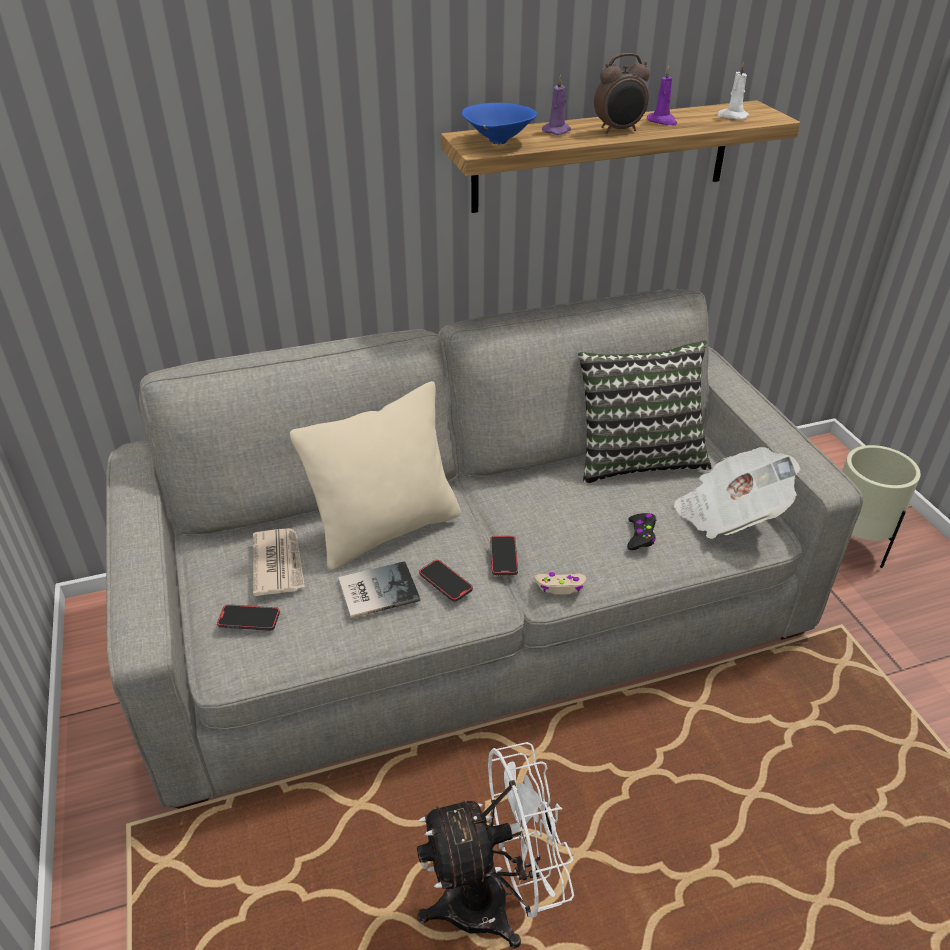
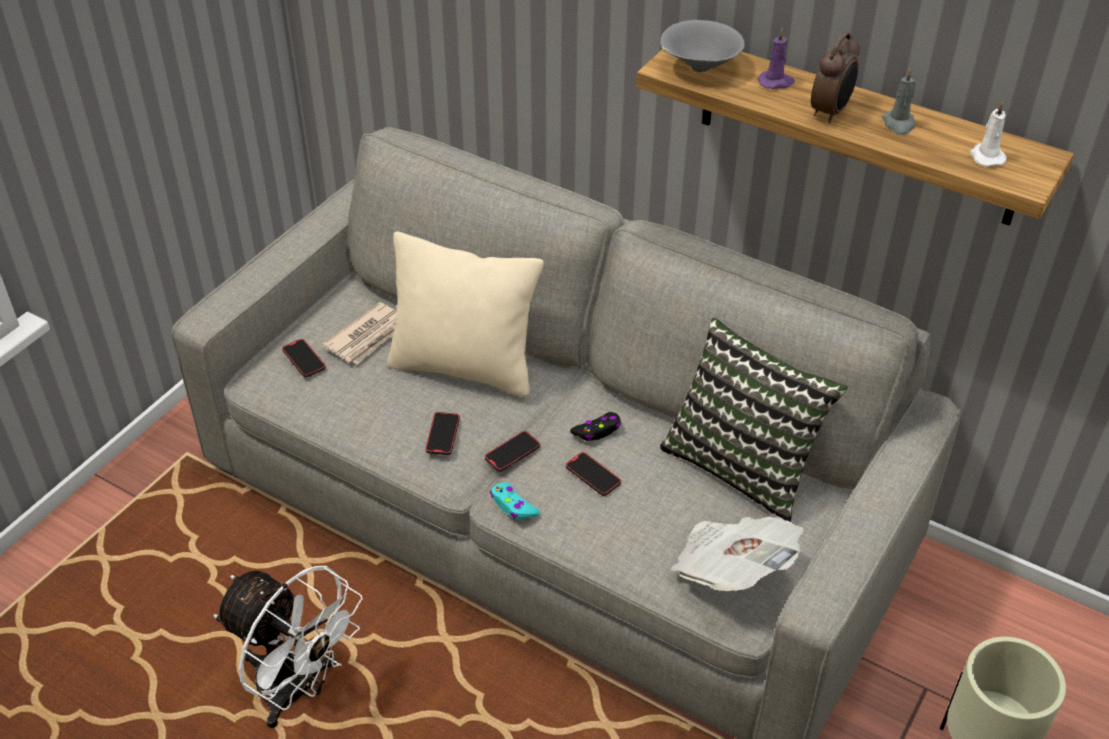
camera: 50 degrees right, 5 degrees up
book [338,561,420,619] -> none
blue bowl [462,103,537,144] -> grey bowl [660,20,745,72]
beige game controller [534,572,586,595] -> turquoise game controller [490,482,540,520]
alarm clock [594,53,650,134] -> alarm clock turned 90 degrees counterclockwise [811,32,859,123]
black game controller [627,513,657,550] -> black game controller moved to [570,412,621,441]
purple candle [647,66,677,125] -> grey candle [882,67,915,135]
none -> phone [566,452,621,496]

